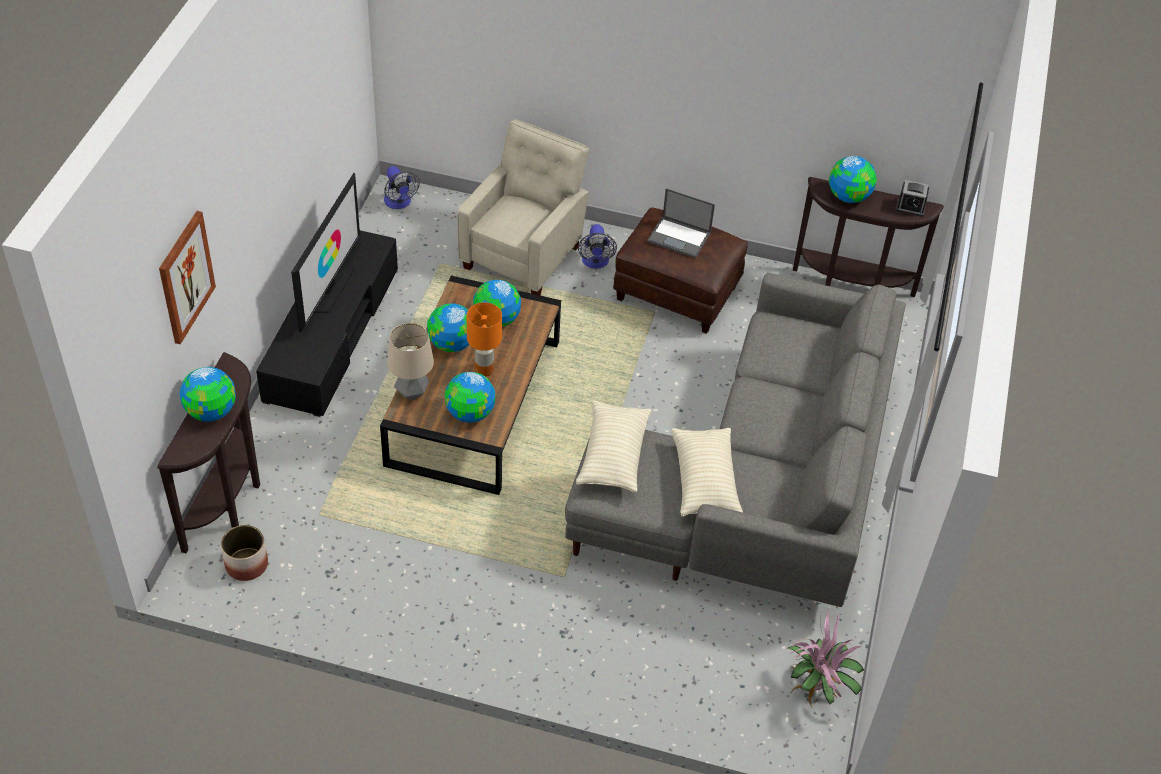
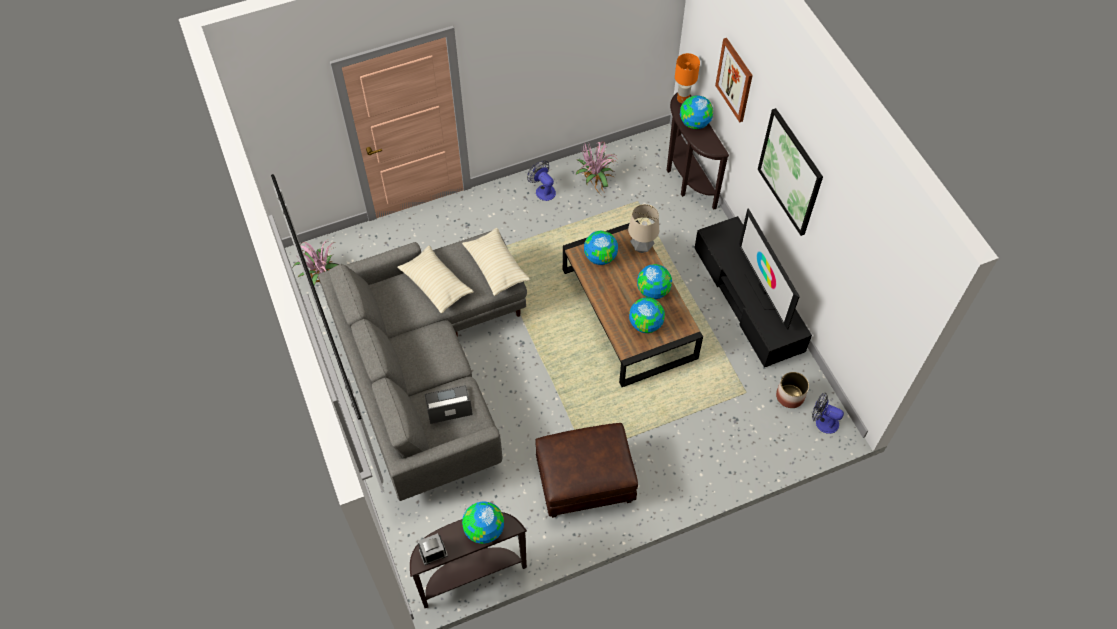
camera: 145 degrees right, 10 degrees up
planter [221,525,268,581] -> planter moved to [776,372,809,408]
beige armchair [457,119,589,295] -> none
orange table lamp [467,302,502,377] -> orange table lamp moved to [675,53,700,103]
fan [578,224,617,269] -> fan moved to [527,160,556,201]
laptop [647,188,715,258] -> laptop moved to [424,385,473,424]
none -> potted plant [576,141,619,195]
none -> picture [758,108,823,236]

